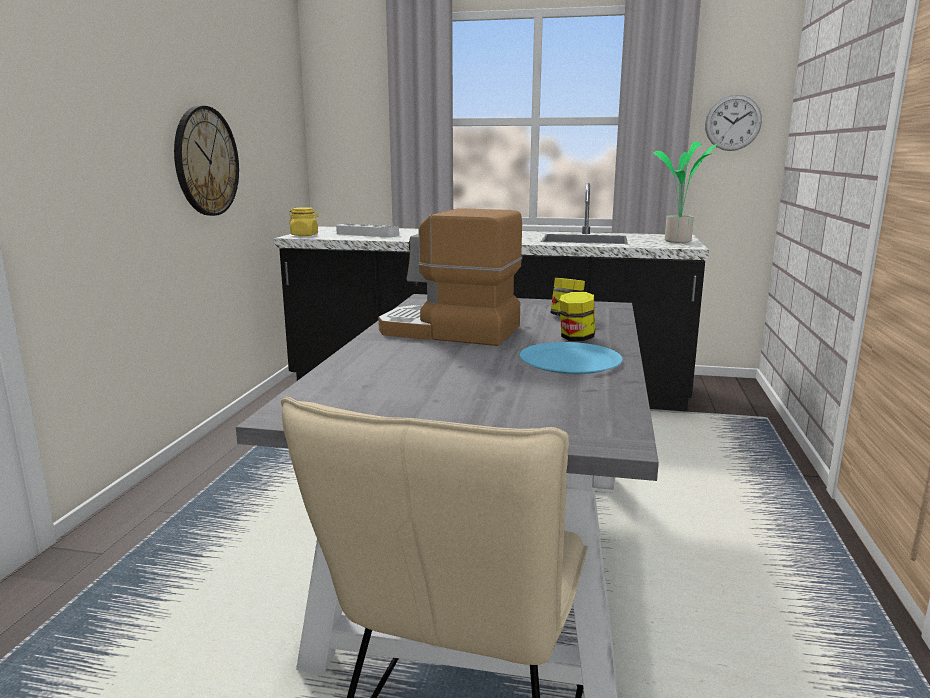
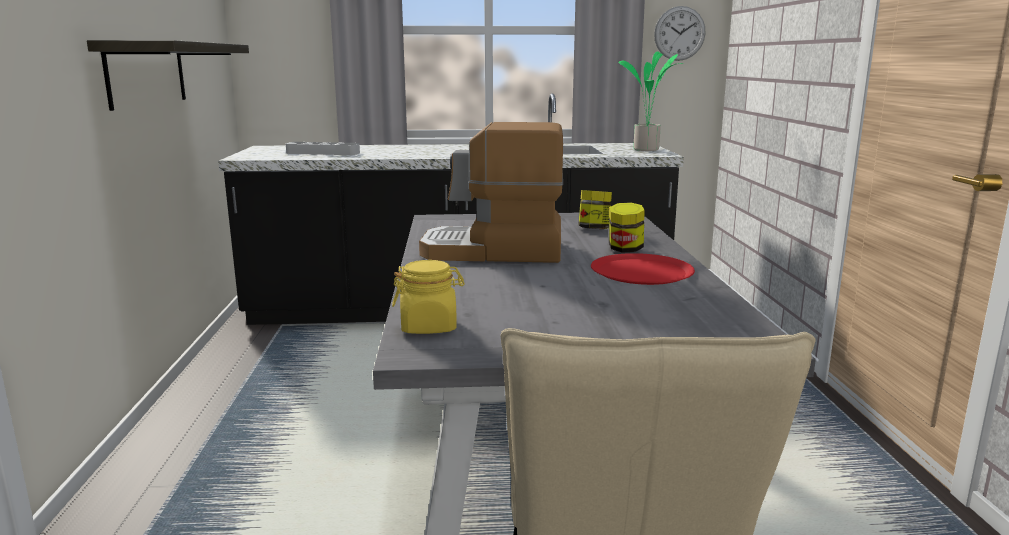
camera: 15 degrees left, 0 degrees up
wall clock [174,106,239,216] -> shelf [87,40,249,111]
yellow jar [289,207,319,236] -> yellow jar moved to [392,260,465,334]
blue plate [519,342,623,374] -> red plate [591,253,695,285]

